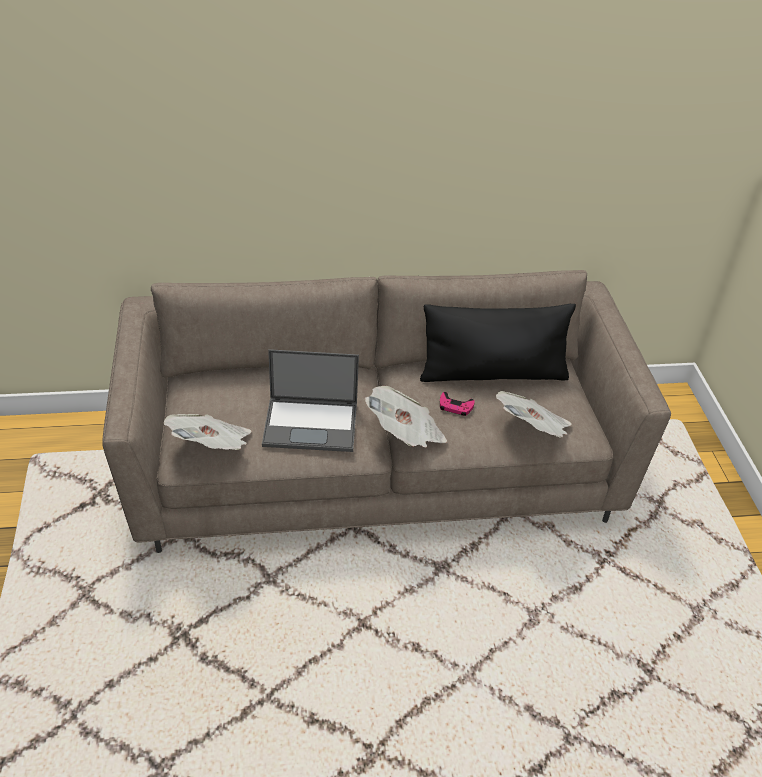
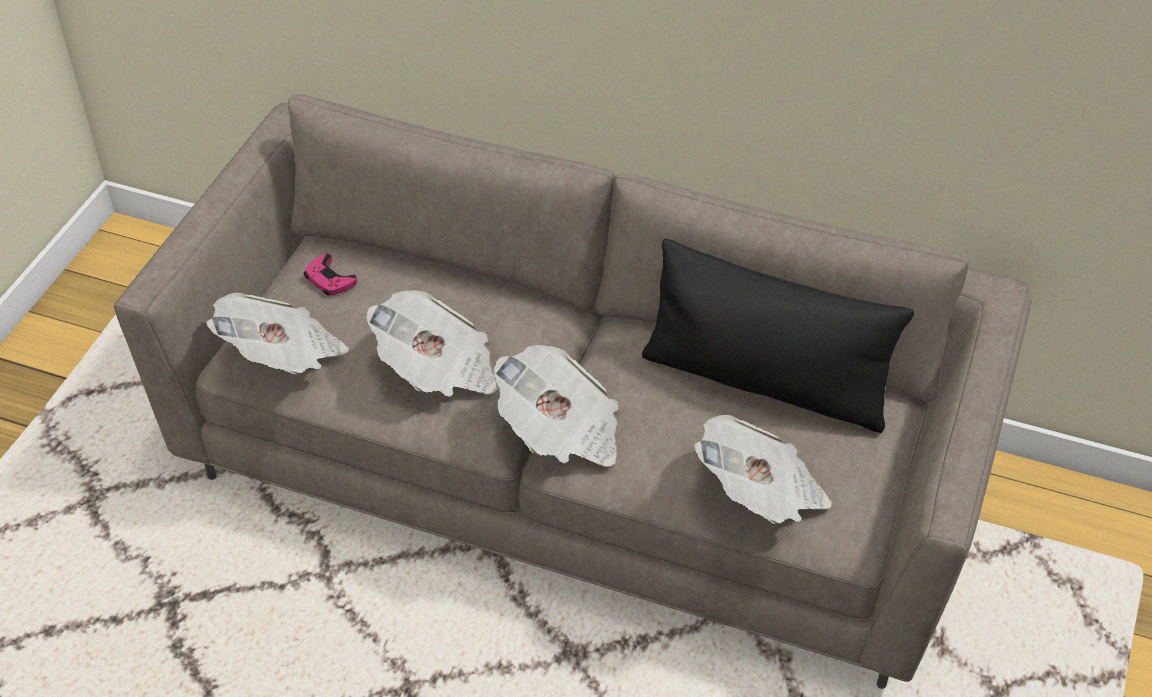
camera: 30 degrees right, 5 degrees up
laptop [262,349,359,452] -> newspaper [367,290,497,397]
pink game controller [440,392,475,416] -> pink game controller moved to [304,253,357,296]

